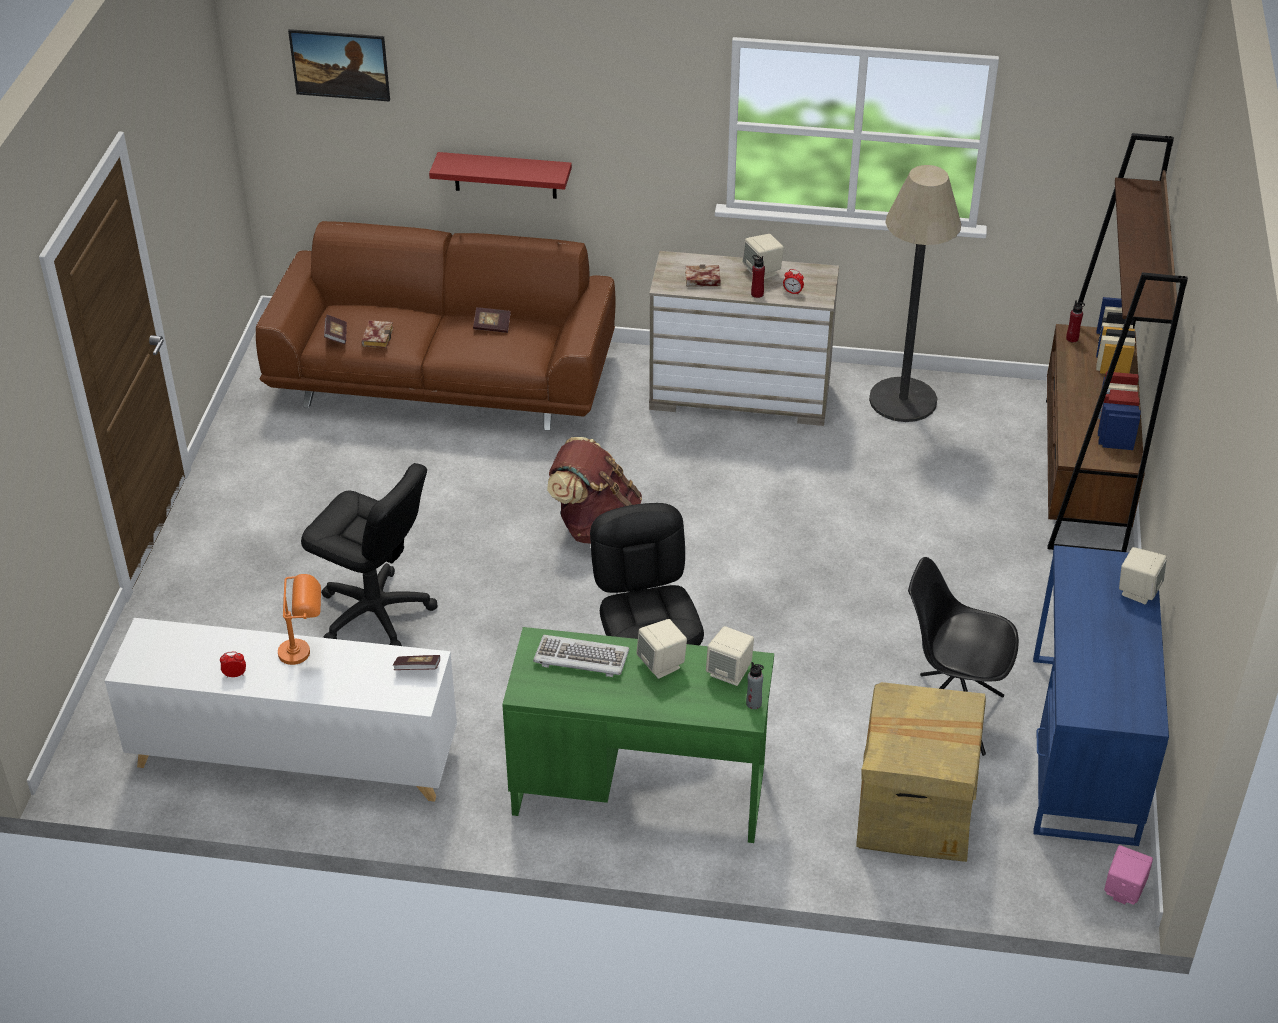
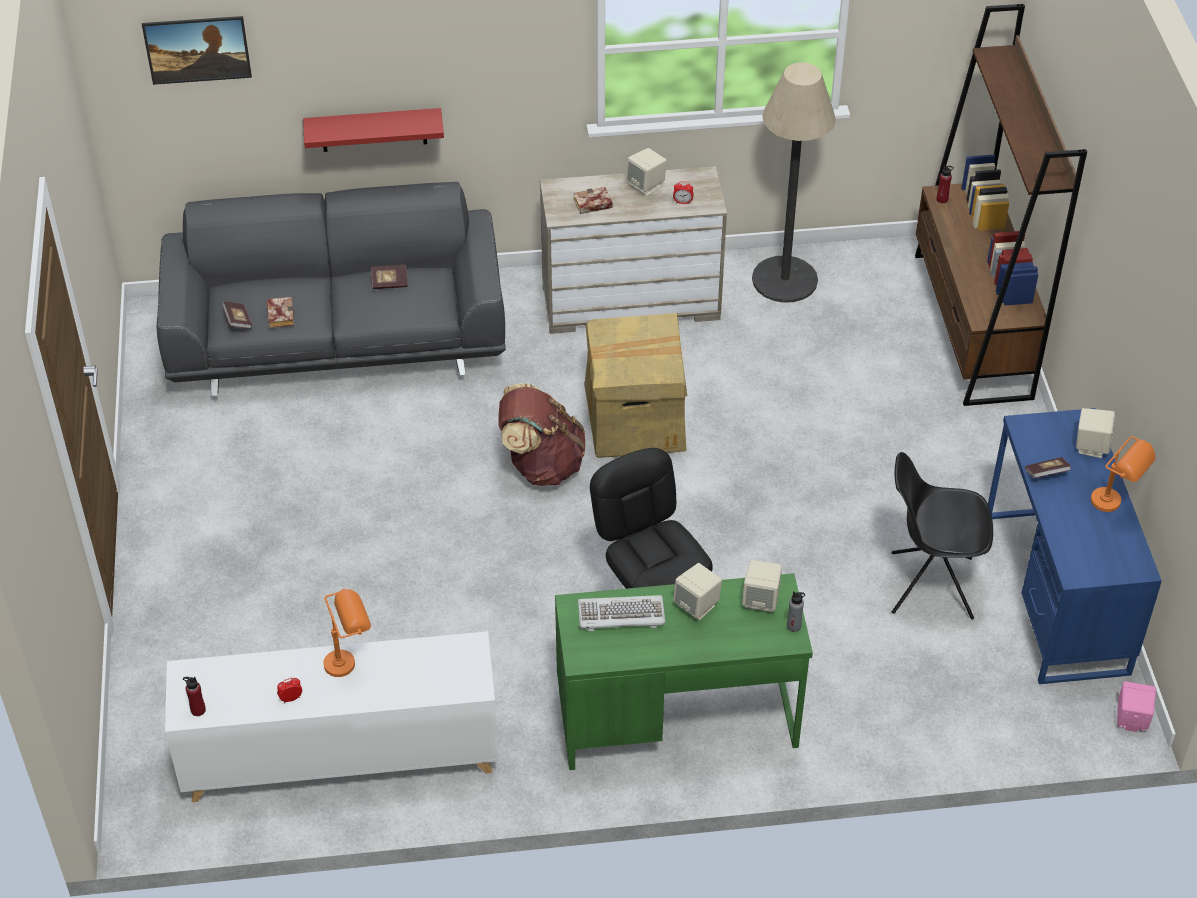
camera: 15 degrees left, 5 degrees up
brown sofa [256,221,615,430] -> grey sofa [156,182,506,396]
black office chair [301,463,437,646] -> none
book [393,655,440,670] -> book moved to [1025,457,1071,478]
red bottle [751,255,765,298] -> red bottle moved to [183,677,206,716]
cardboard box [856,682,986,862] -> cardboard box moved to [584,313,687,458]
none -> orange table lamp [1091,436,1156,512]

